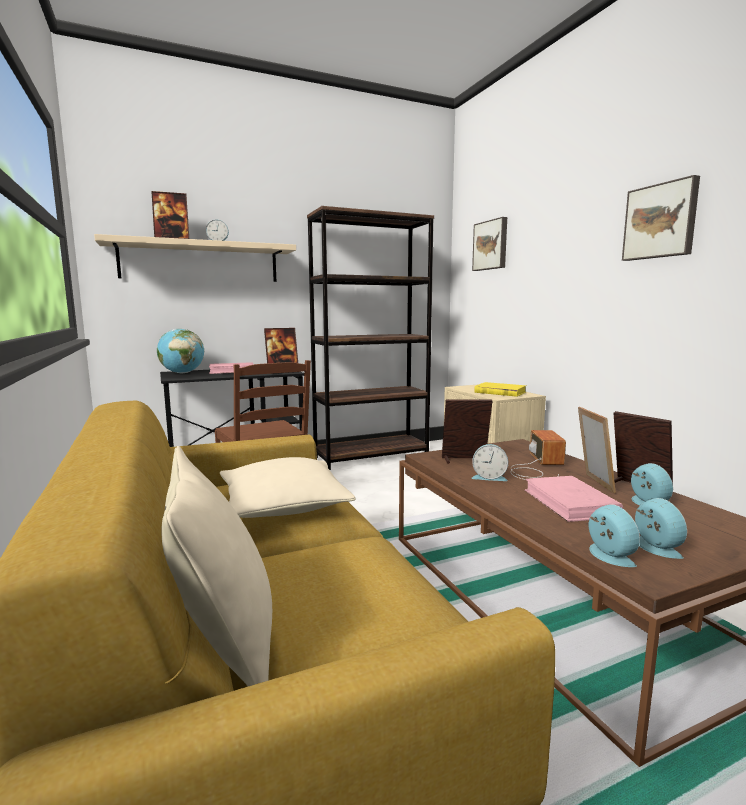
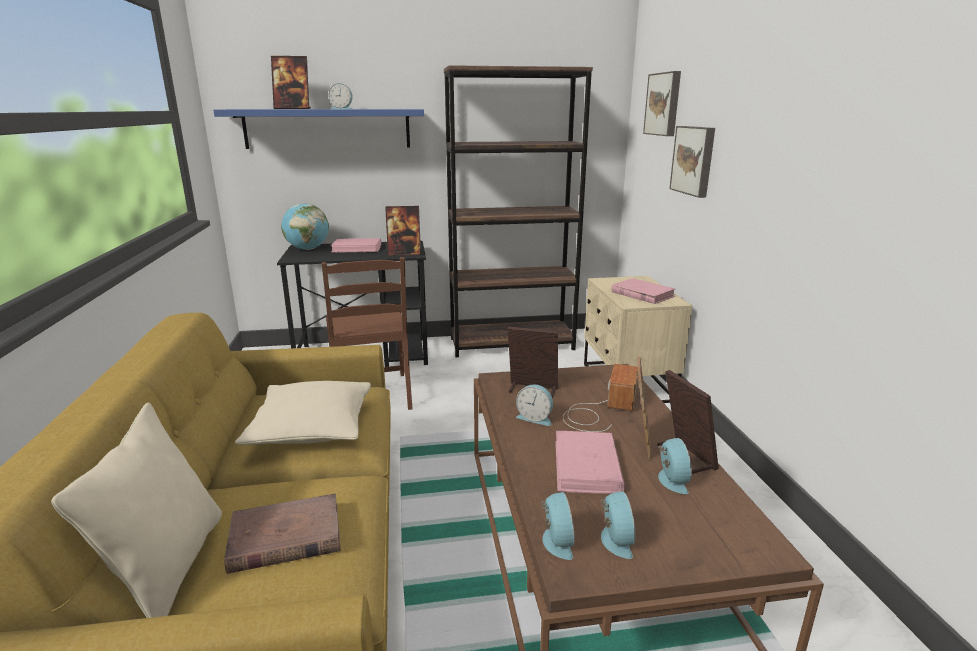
camera: 15 degrees right, 10 degrees up
beige shelf [94,234,296,282] -> blue shelf [213,109,424,149]
yellow book [474,382,527,397] -> pink book [611,278,675,304]
picture [622,175,700,261] -> picture moved to [669,126,715,198]
none -> brown book [224,493,341,574]

